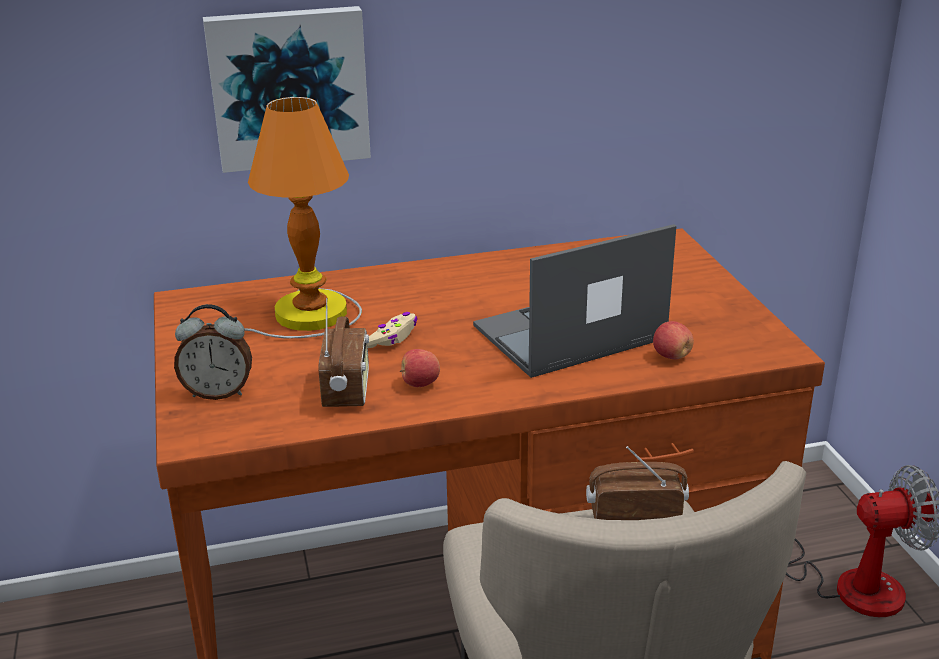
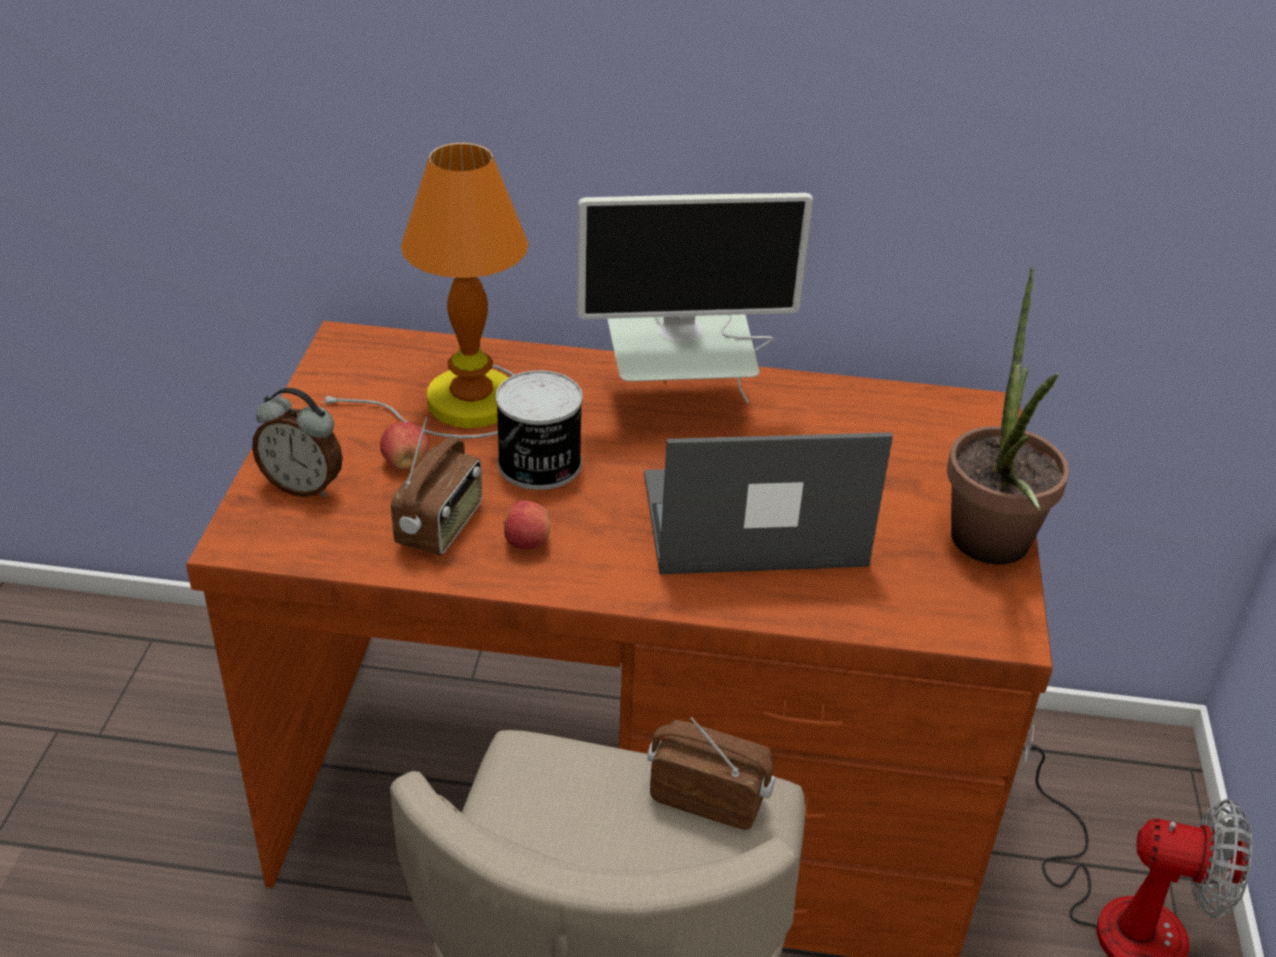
camera: 20 degrees right, 10 degrees up
picture [203,6,371,173] -> none
beige game controller [367,312,417,348] -> can [496,370,583,490]
apple [653,321,694,359] -> apple moved to [380,422,429,469]
none -> monitor [577,193,813,403]
none -> potted plant [947,268,1069,564]

